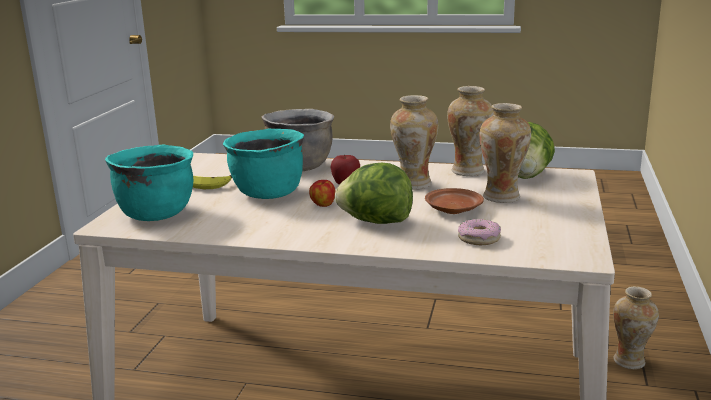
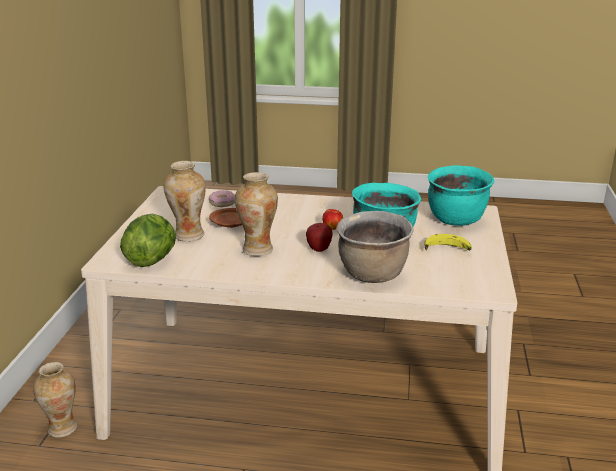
camera: 175 degrees right, 5 degrees up
lettuce [335,163,413,224] -> none
vase [447,86,494,176] -> none

